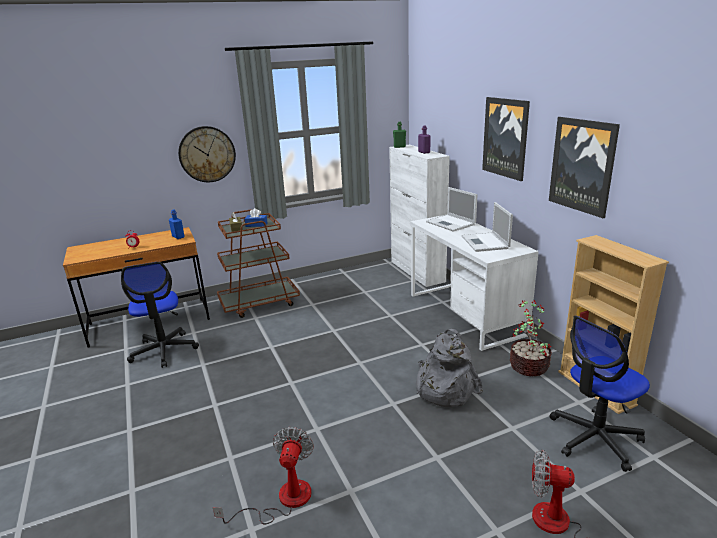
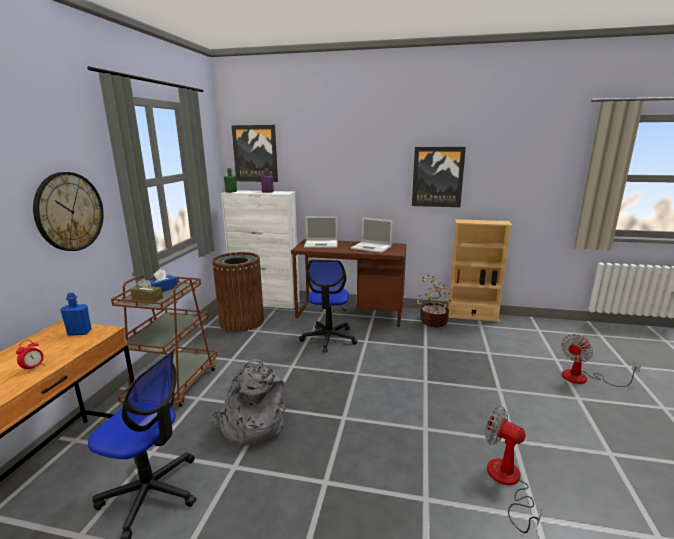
camera: 55 degrees left, 5 degrees down
white desk [410,215,539,351] -> brown desk [291,239,406,327]
grey backpack [416,329,483,407] -> grey backpack moved to [212,359,286,446]
picture [482,97,530,181] -> picture moved to [231,125,278,182]
office chair [550,316,650,472] -> office chair moved to [299,260,358,353]
none -> brown trash can [212,252,264,332]

